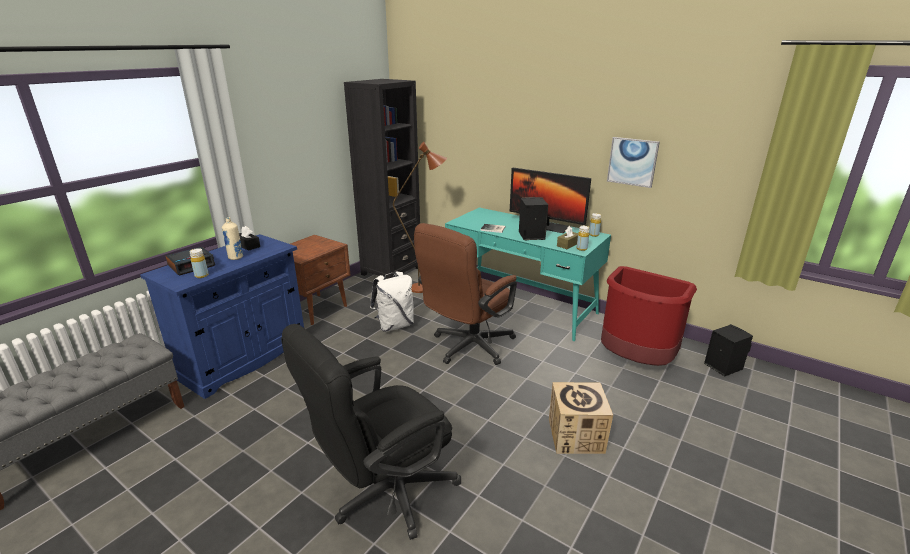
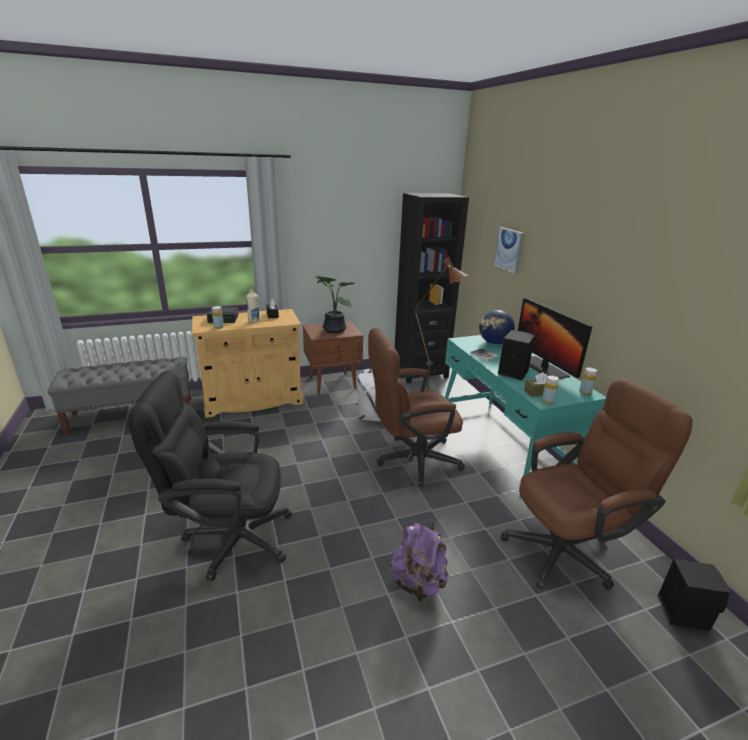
camera: 35 degrees right, 0 degrees up
blue cabinet [140,234,304,399] -> beige cabinet [192,309,303,418]
cardboard box [549,382,613,454] -> purple backpack [390,519,448,602]
red trash can [601,266,697,366] -> brown office chair [501,378,693,590]
picture [607,137,660,188] -> picture moved to [493,227,524,274]
none -> potted plant [315,274,355,333]
none -> globe [479,310,515,345]

